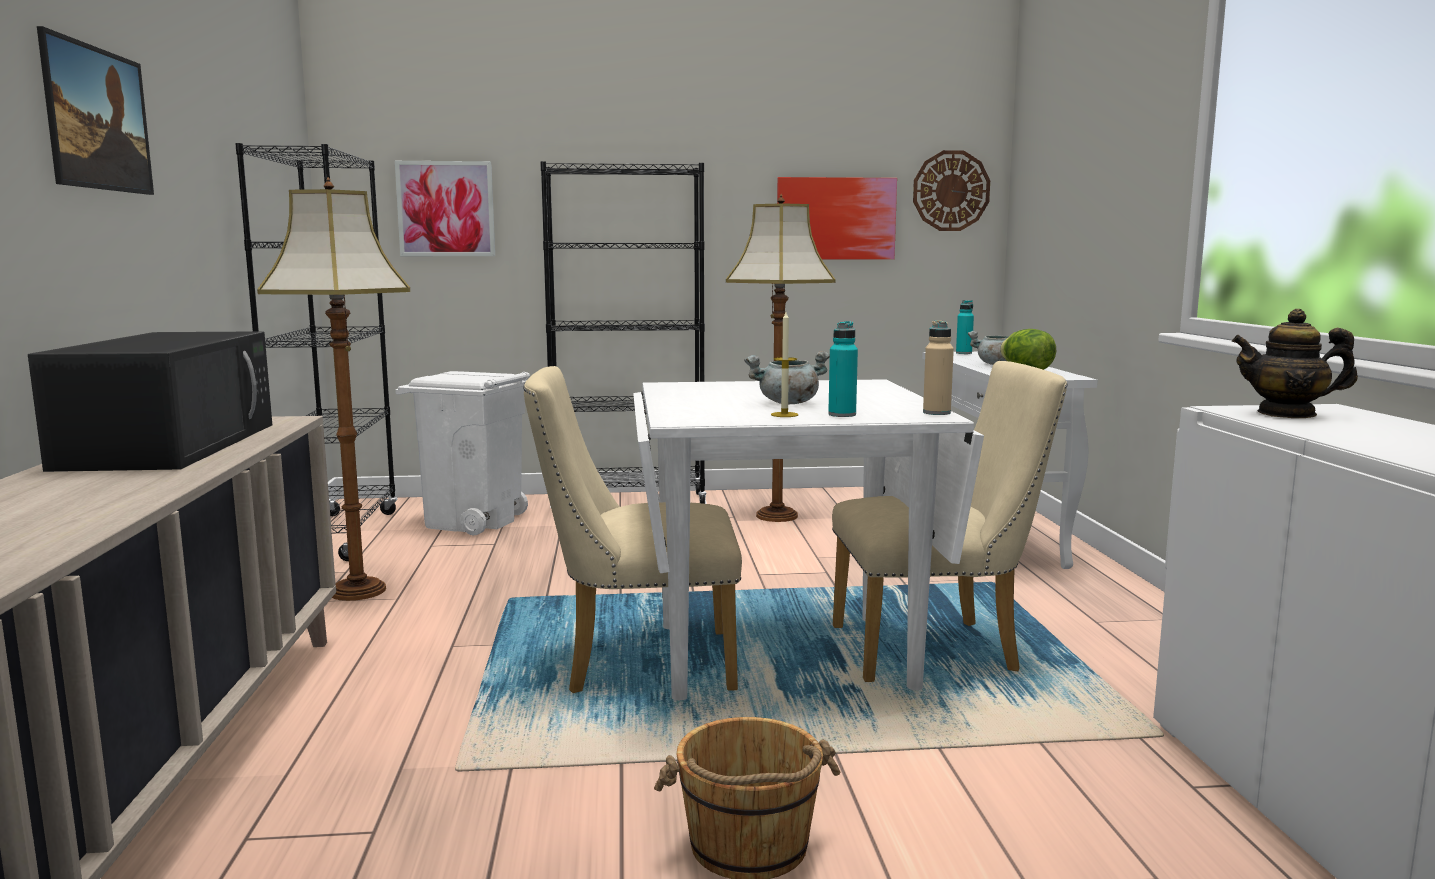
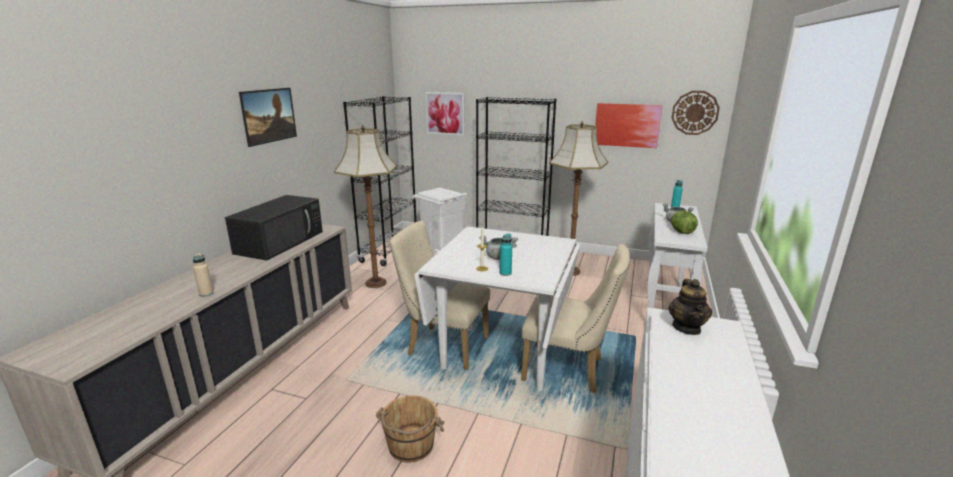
camera: 25 degrees right, 10 degrees up
beige bottle [923,320,954,415] -> beige bottle moved to [193,253,213,297]
teapot [1232,309,1358,418] -> teapot turned 120 degrees counterclockwise [668,279,712,335]

